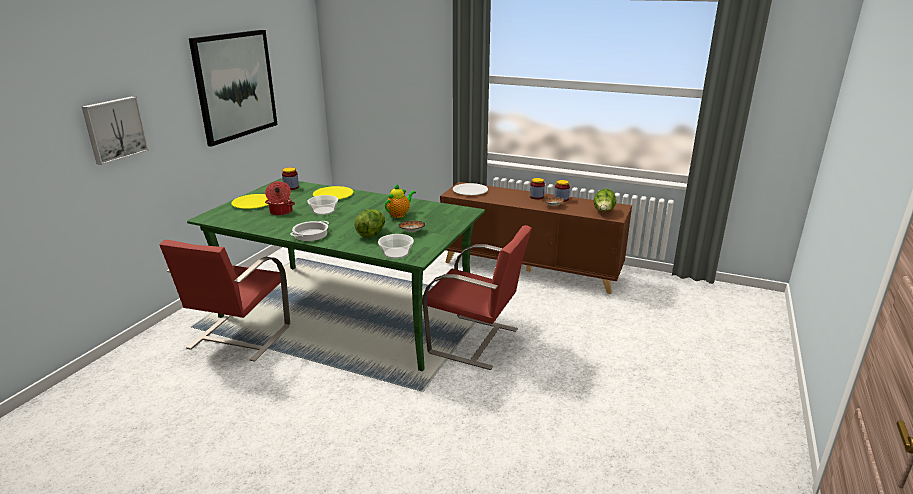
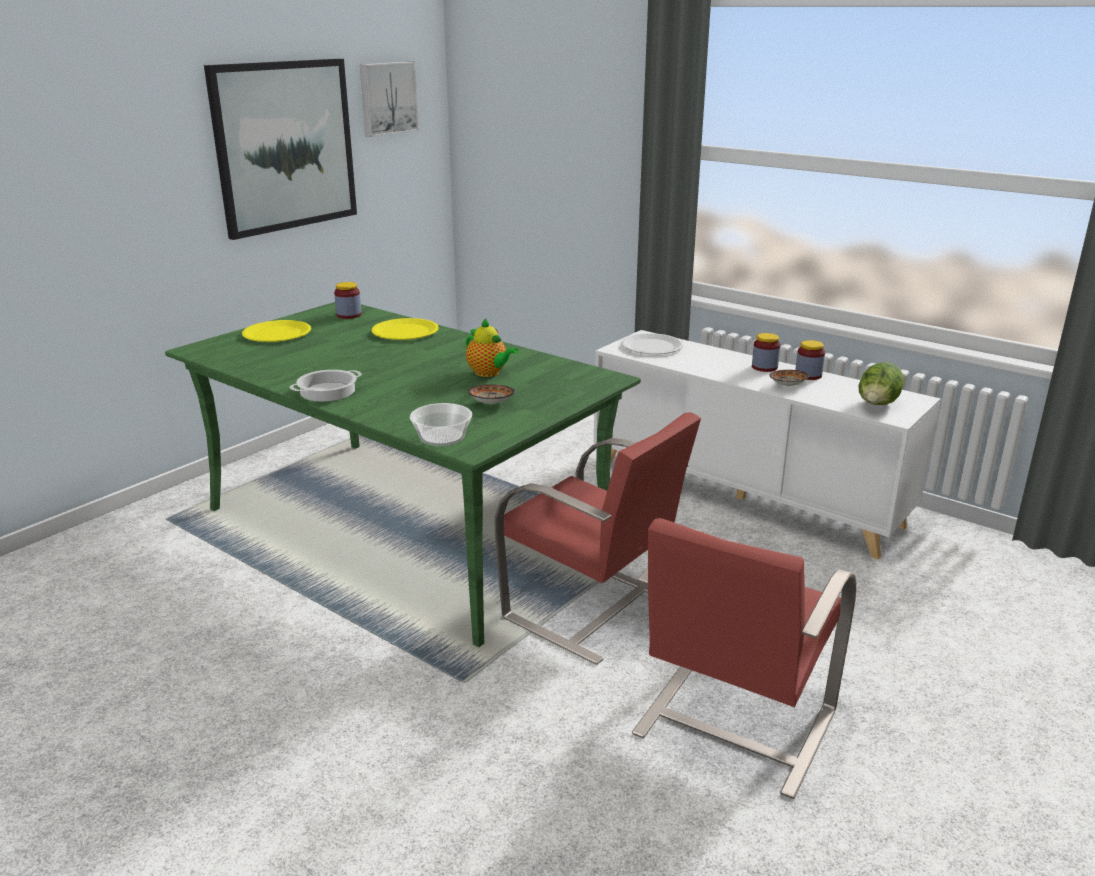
camera: 15 degrees right, 0 degrees up
picture [82,96,149,165] -> picture moved to [360,62,419,137]
red chair [159,240,290,362] -> red chair moved to [632,518,857,799]
cooking pot [265,181,295,216] -> none
bowl [307,195,338,215] -> none
lettuce [354,209,385,238] -> none
teapot [385,185,416,218] -> teapot turned 75 degrees clockwise [466,319,519,377]
brown cabinet [440,182,632,294] -> white cabinet [593,330,941,560]

